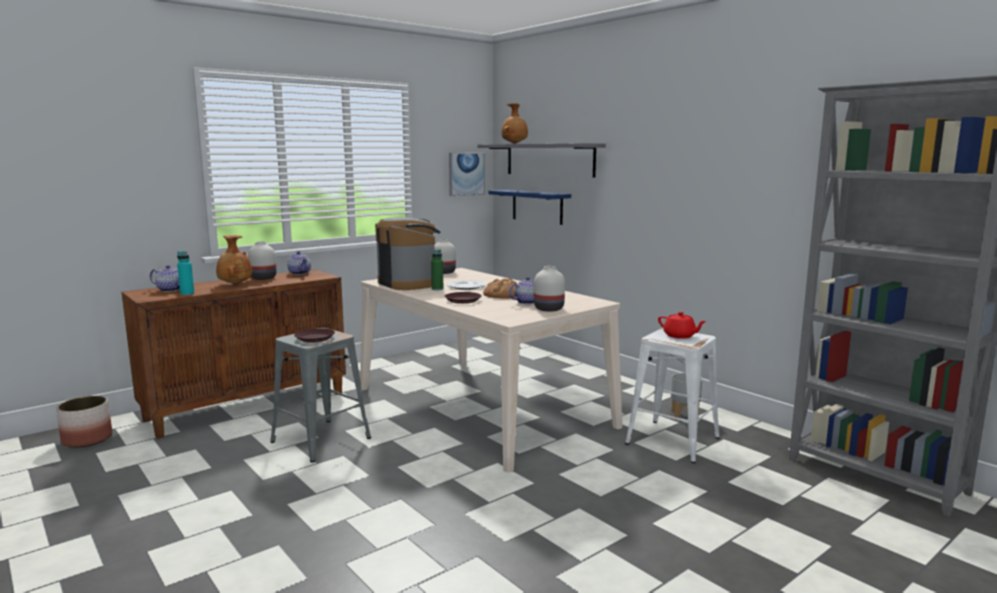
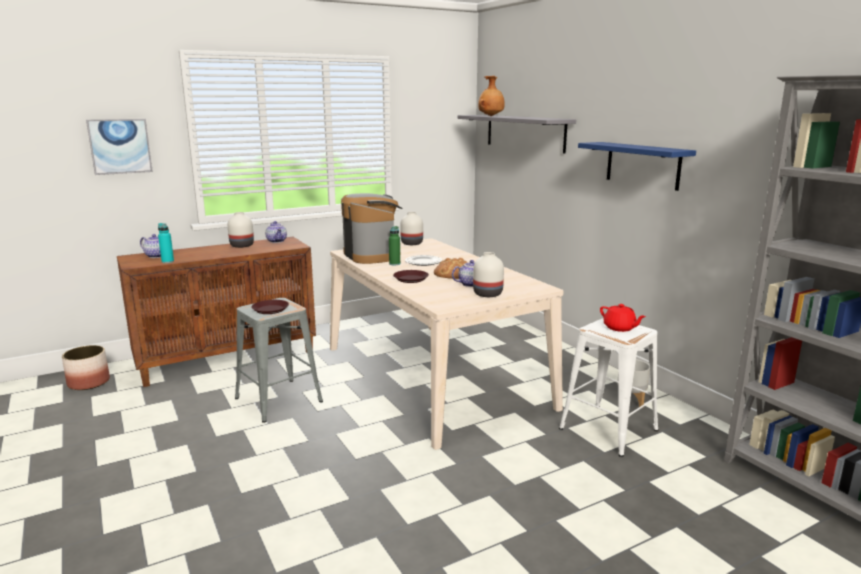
camera: 10 degrees right, 5 degrees up
brown vase [216,235,252,285] -> none
picture [449,153,485,196] -> picture moved to [86,119,153,175]
blue shelf [489,190,571,225] -> blue shelf moved to [578,142,696,191]

